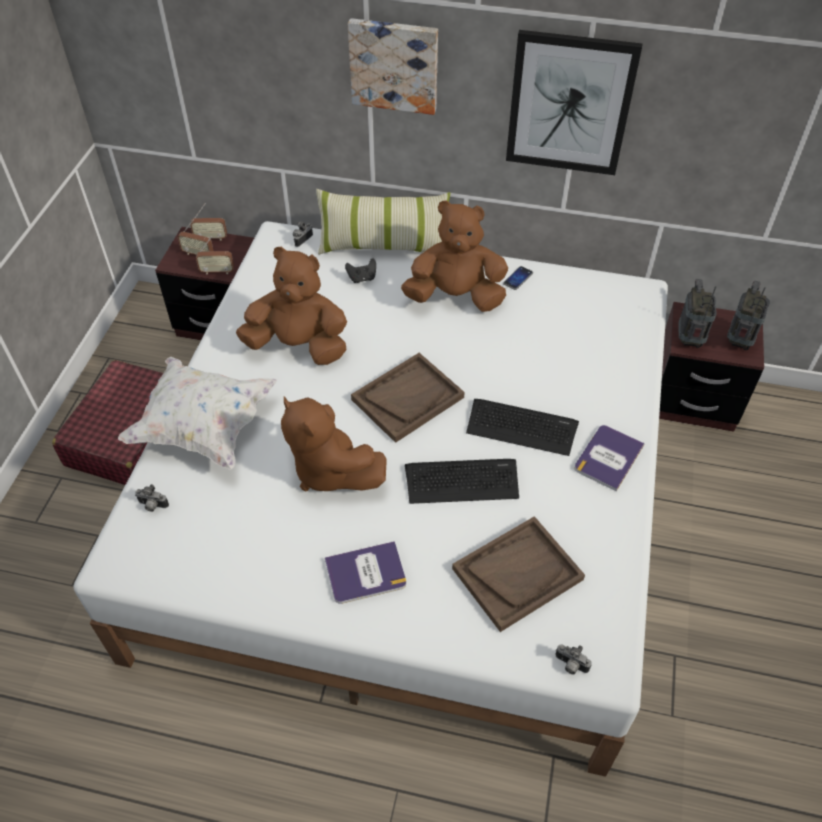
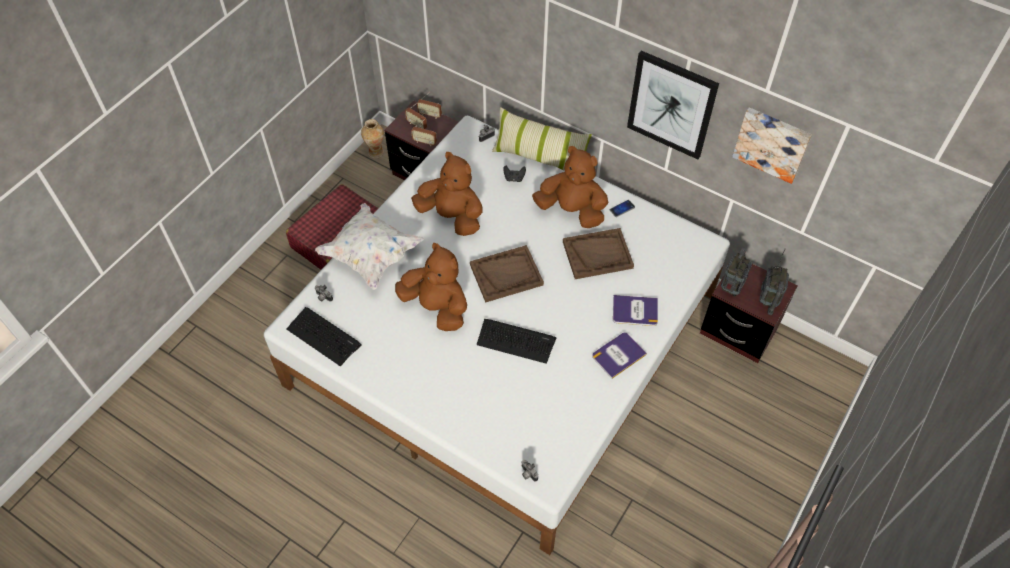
camera: 20 degrees right, 5 degrees up
brown plush toy [281,397,387,491] -> brown plush toy turned 150 degrees clockwise [395,243,467,331]
book [325,541,406,604] -> book moved to [613,295,658,326]
picture [348,18,438,115] -> picture moved to [732,107,812,184]
brown tray [452,516,585,632] -> brown tray moved to [563,228,634,279]
keyboard [466,399,579,456] -> keyboard moved to [287,307,362,366]
radio [727,280,770,350] -> radio turned 150 degrees clockwise [760,249,789,315]
none -> vase [361,119,384,159]

